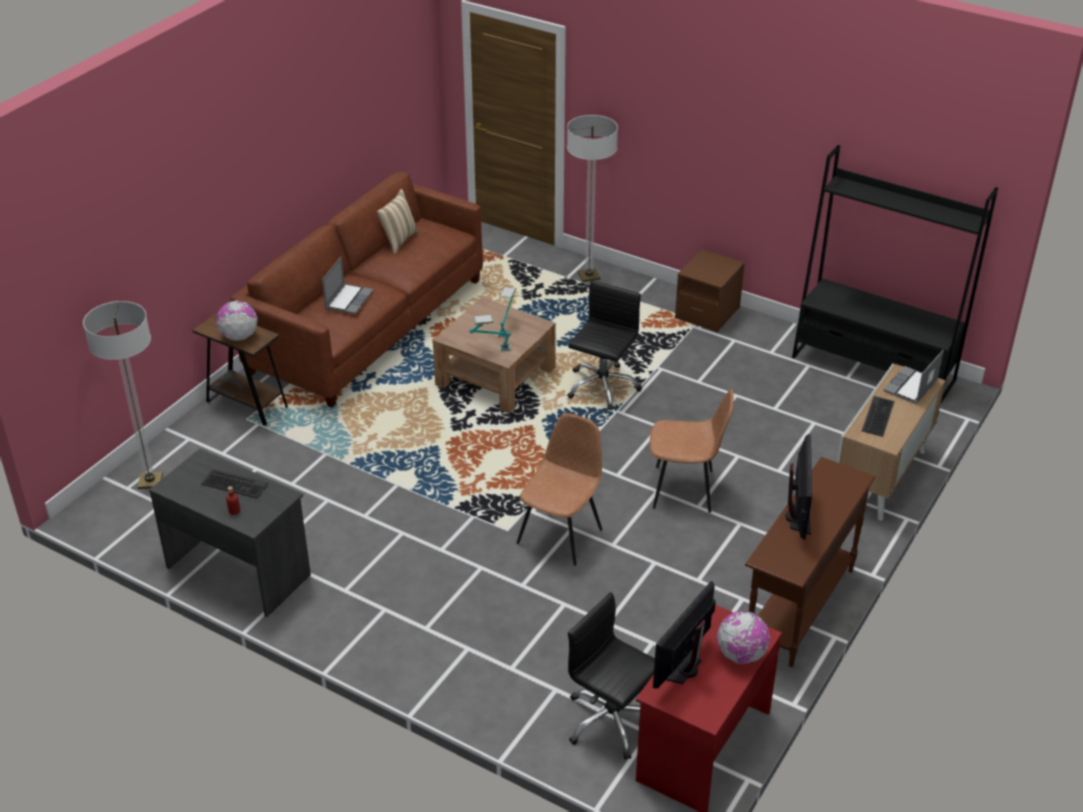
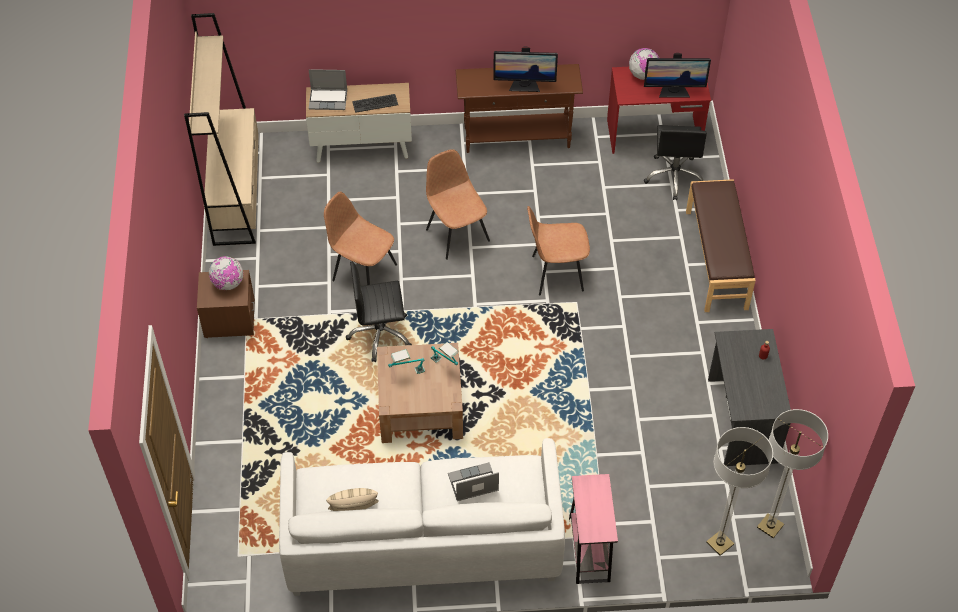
camera: 125 degrees left, 15 degrees up
brown side table [192,311,288,426] -> pink side table [569,474,618,584]
keyboard [201,469,268,498] -> none
globe [216,301,258,341] -> globe moved to [209,256,243,290]
brown sofa [230,172,483,408] -> white sofa [279,438,565,596]
floor lamp [567,115,618,282] -> floor lamp moved to [757,409,828,538]
monitor [785,434,812,540] -> monitor turned 150 degrees counterclockwise [493,47,558,92]
black bookcase [792,145,998,405] -> beige bookcase [184,13,259,246]
none -> brown chair [324,192,397,285]
none -> brown bench [686,179,756,312]

